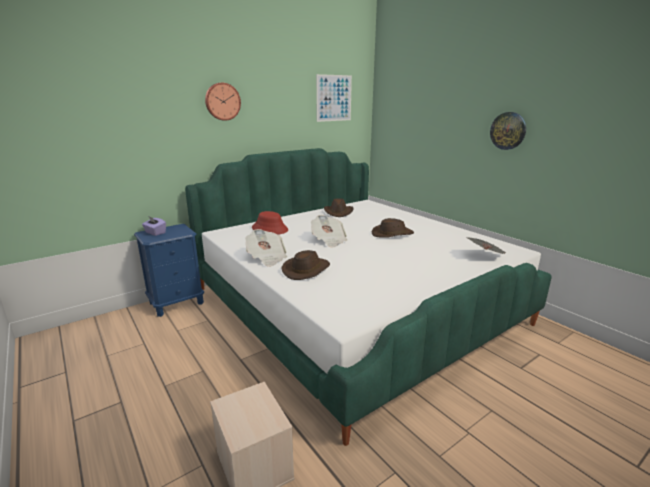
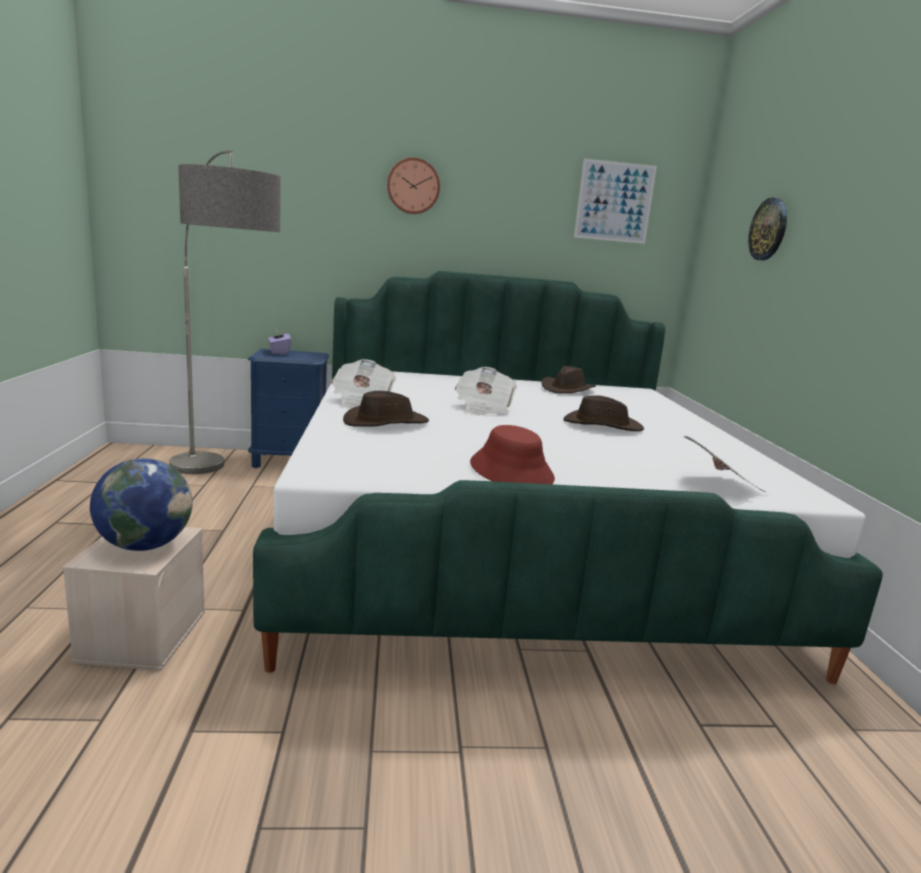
camera: 30 degrees right, 5 degrees down
red hat [252,211,288,235] -> red hat moved to [470,425,555,484]
wall clock [490,112,526,150] -> wall clock moved to [748,198,787,260]
none -> globe [90,458,192,551]
none -> floor lamp [169,150,281,474]

